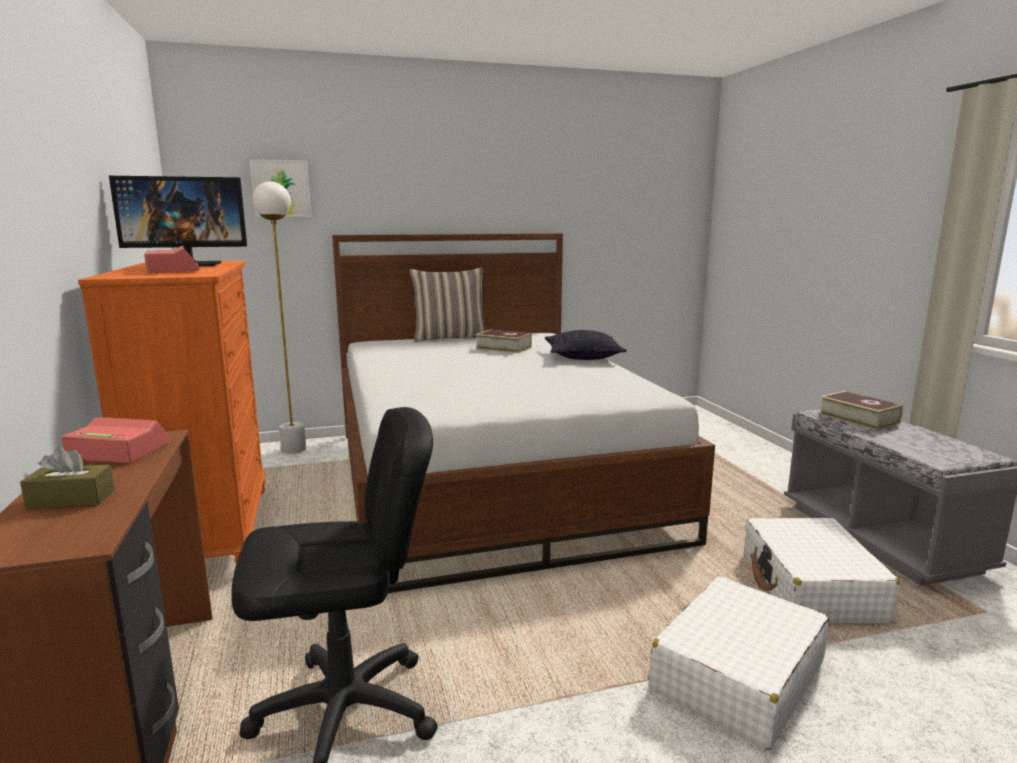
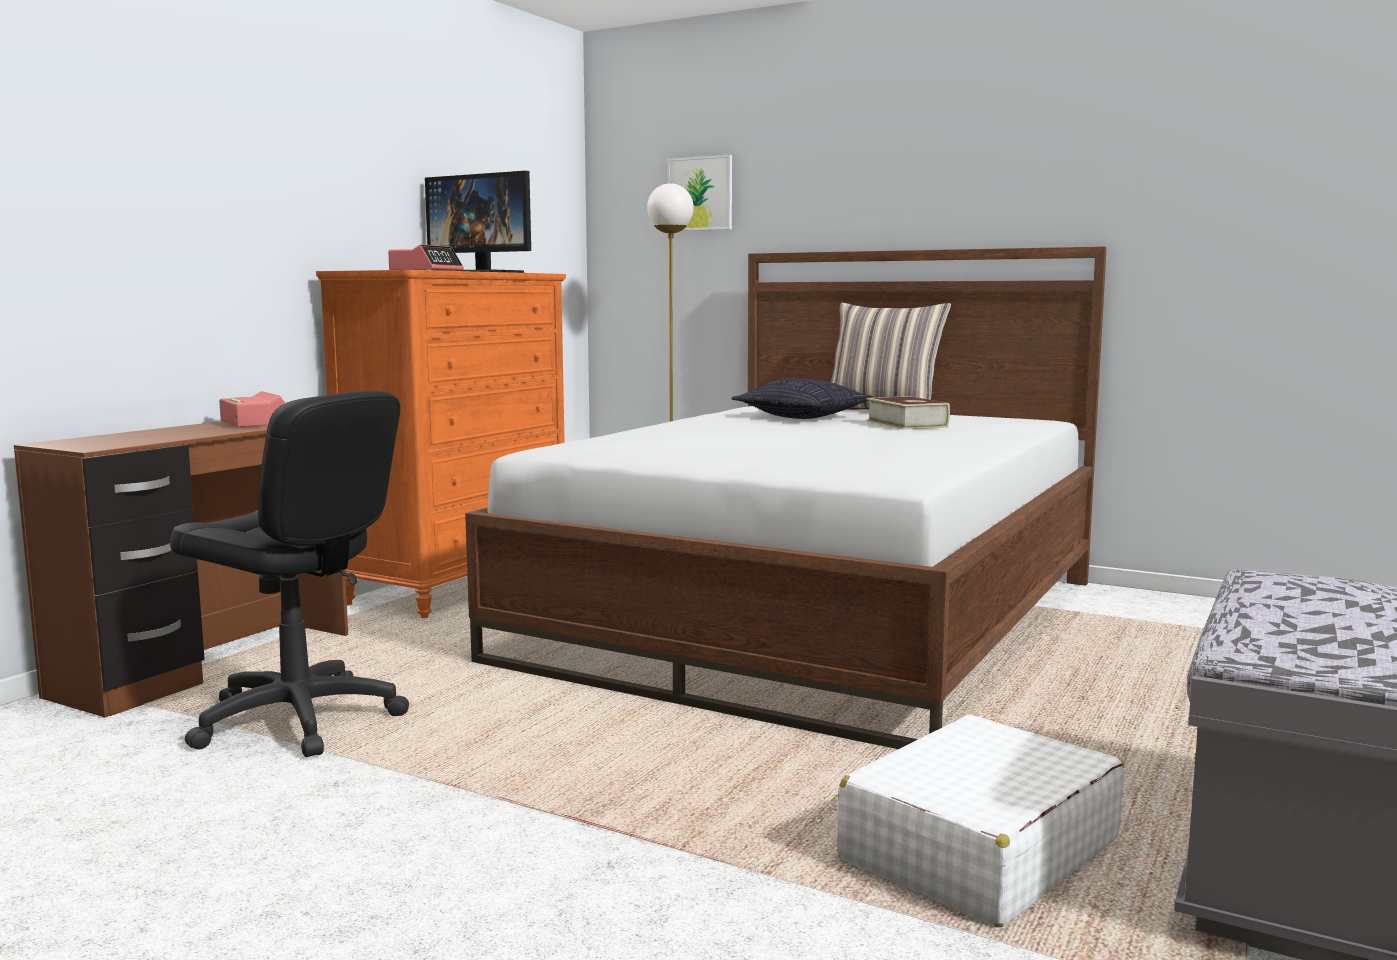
camera: 45 degrees right, 5 degrees down
brown tissue box [20,446,115,509] -> none
pillow [545,330,627,360] -> pillow moved to [732,378,873,419]
white suitcase [649,577,829,750] -> none
book [819,391,903,431] -> none

